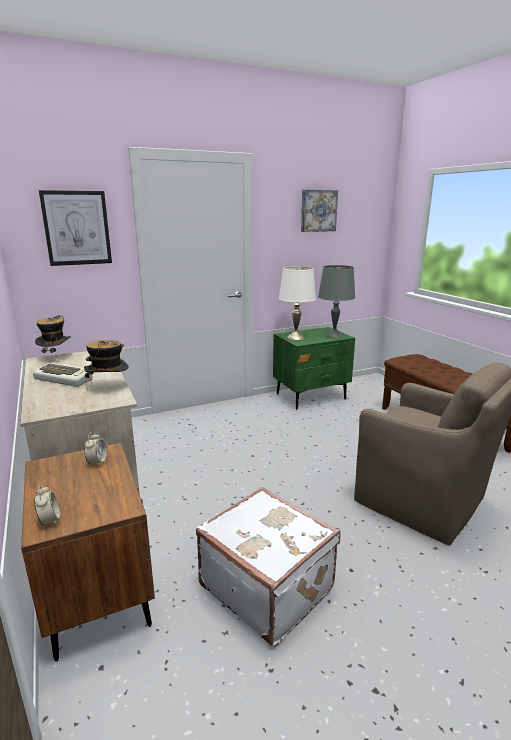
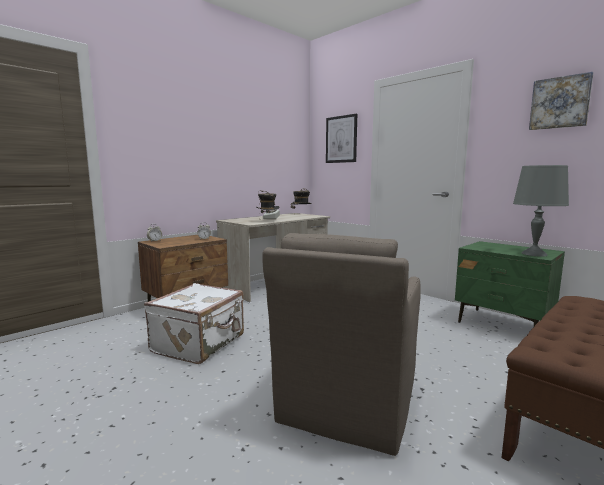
camera: 70 degrees right, 10 degrees down
white table lamp [278,266,316,340] -> none

